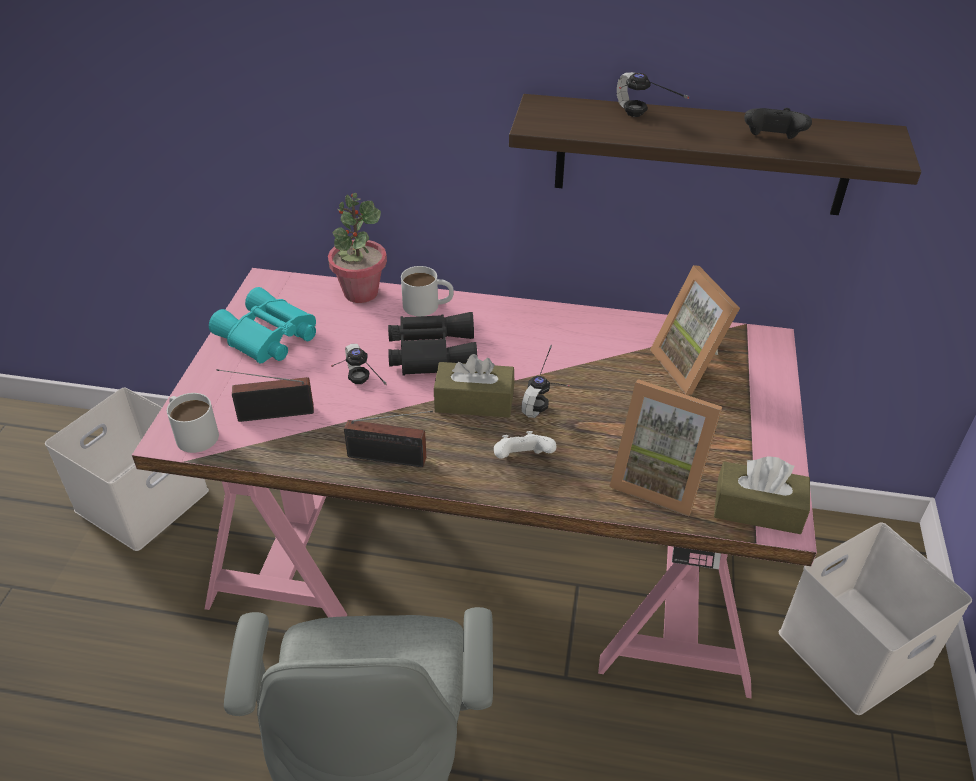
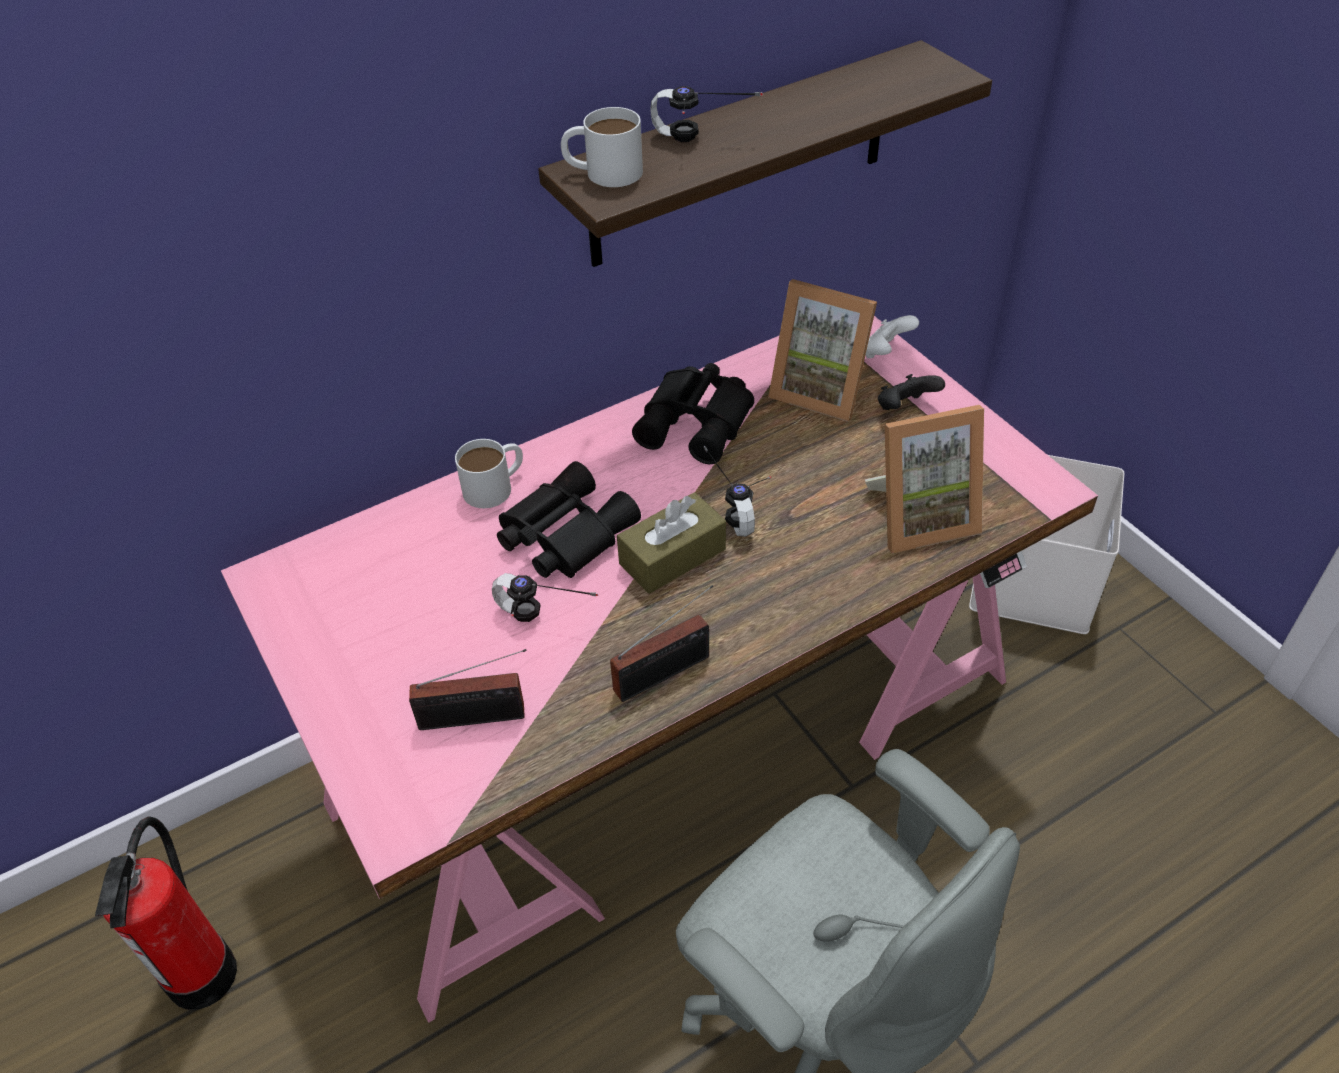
camera: 40 degrees left, 5 degrees up
white storage box [45,388,209,551] -> fire extinguisher [95,816,237,1010]
white mug [167,393,219,453] -> white mug moved to [561,107,643,187]
turquoise binoculars [209,287,316,364] -> none
radio [216,369,314,422] -> radio turned 135 degrees counterclockwise [409,649,527,730]
potted plant [328,193,387,303] -> none
white game controller [494,431,557,459] -> white game controller moved to [866,315,919,359]
brown tissue box [714,457,810,534] -> none
black game controller [744,108,812,139] -> black game controller moved to [878,374,945,410]
none -> black binoculars [632,363,754,464]

